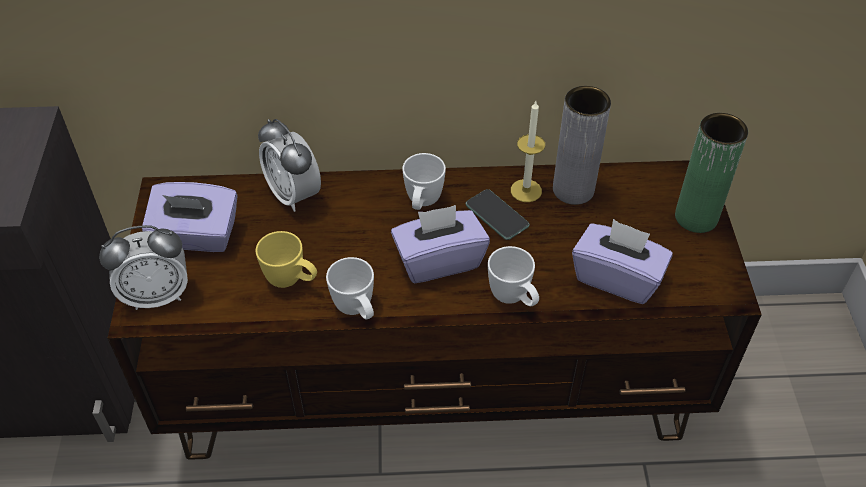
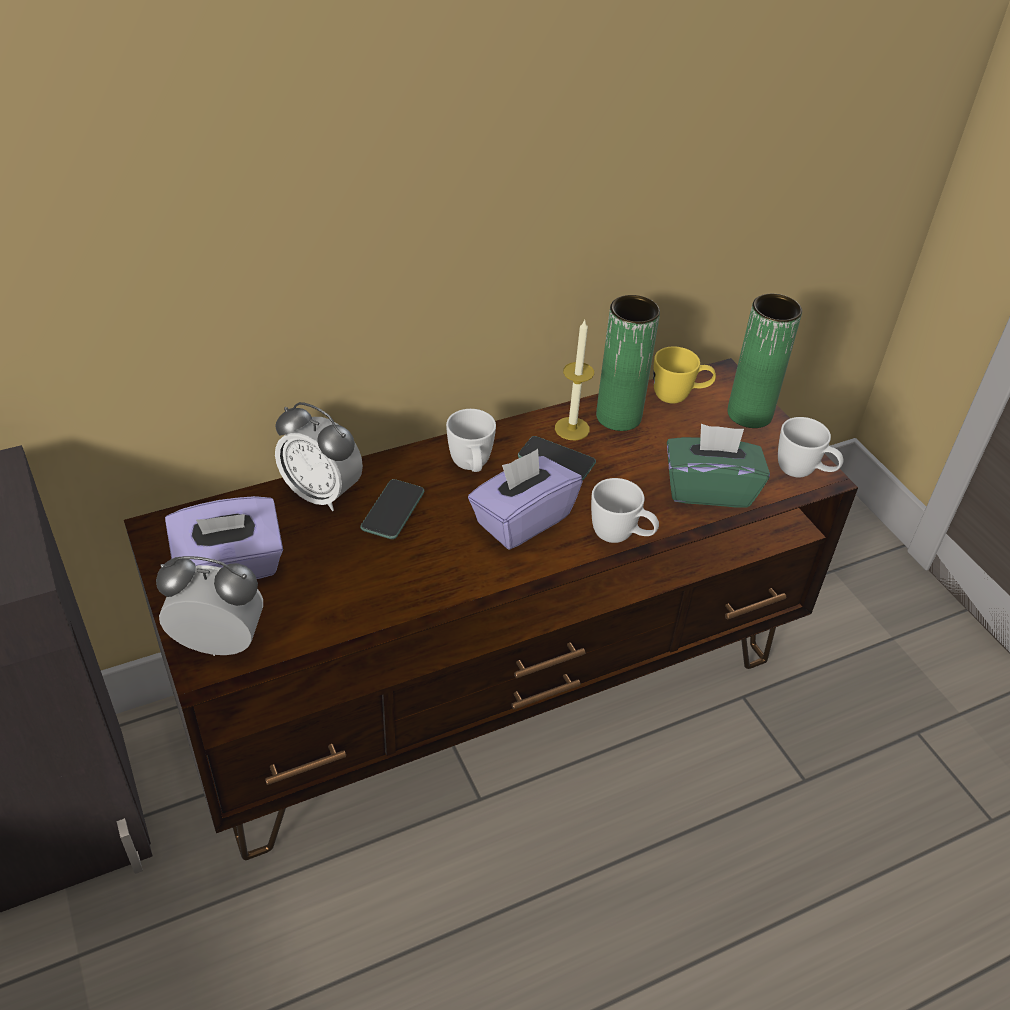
camera: 25 degrees left, 5 degrees down
alarm clock [99,225,188,310] -> alarm clock turned 135 degrees counterclockwise [156,556,263,656]
yellow mug [256,231,317,288] -> yellow mug moved to [653,347,716,403]
white mug [326,257,374,319] -> white mug moved to [778,417,844,478]
grey vase [553,86,611,205] -> green vase [596,295,660,431]
purple tissue box [572,219,673,304] -> green tissue box [667,424,770,507]
none -> phone [360,479,424,539]

